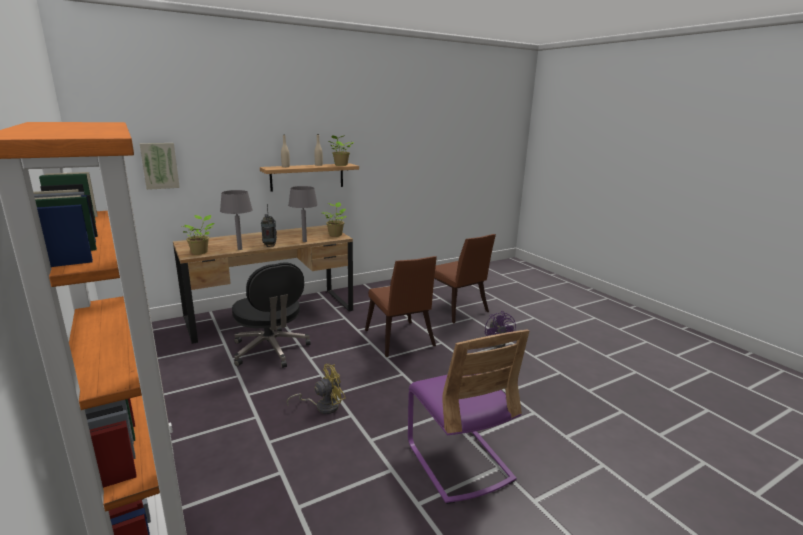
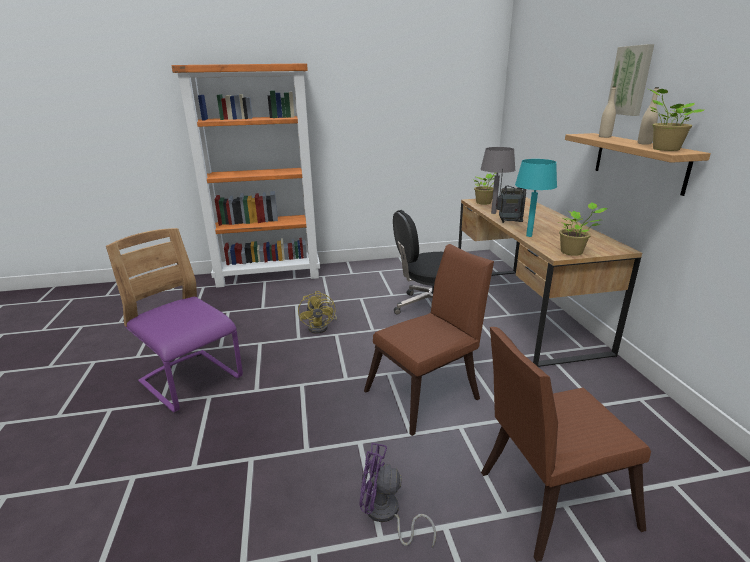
camera: 110 degrees right, 5 degrees up
picture [139,143,180,190] -> picture moved to [608,44,654,116]
grey table lamp [288,186,318,242] -> turquoise table lamp [515,159,557,237]
brown chair [365,256,437,357] -> brown chair turned 150 degrees clockwise [364,244,494,436]
purple chair [408,329,529,504] -> purple chair turned 45 degrees clockwise [106,228,243,412]

